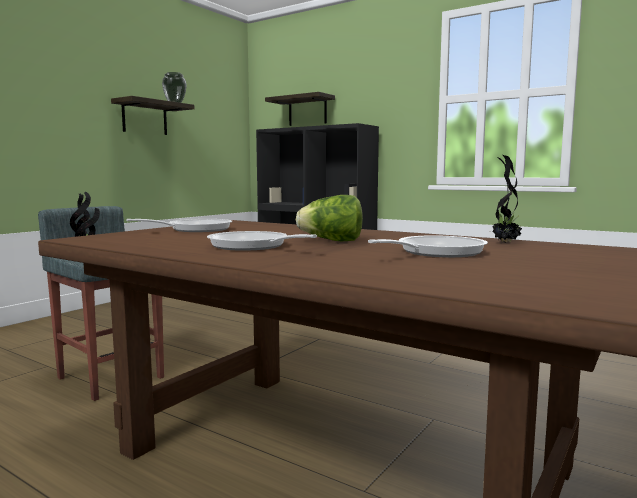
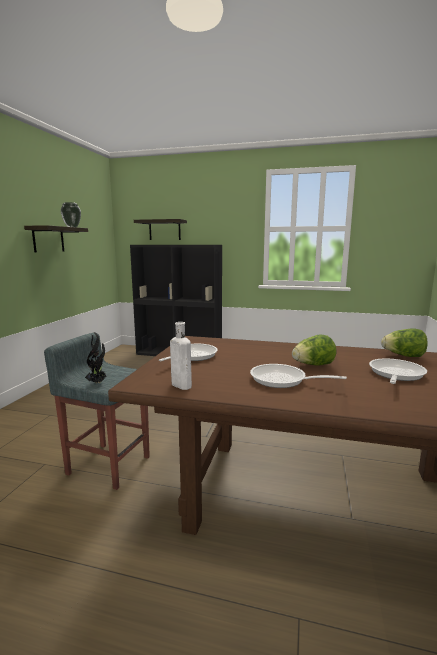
camera: 20 degrees left, 5 degrees up
potted plant [492,155,522,242] -> lettuce [381,328,428,357]
none -> white bottle [170,322,192,390]

